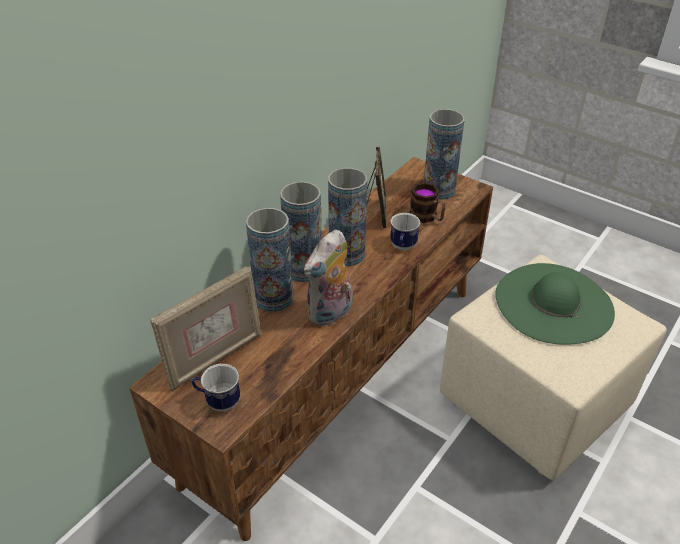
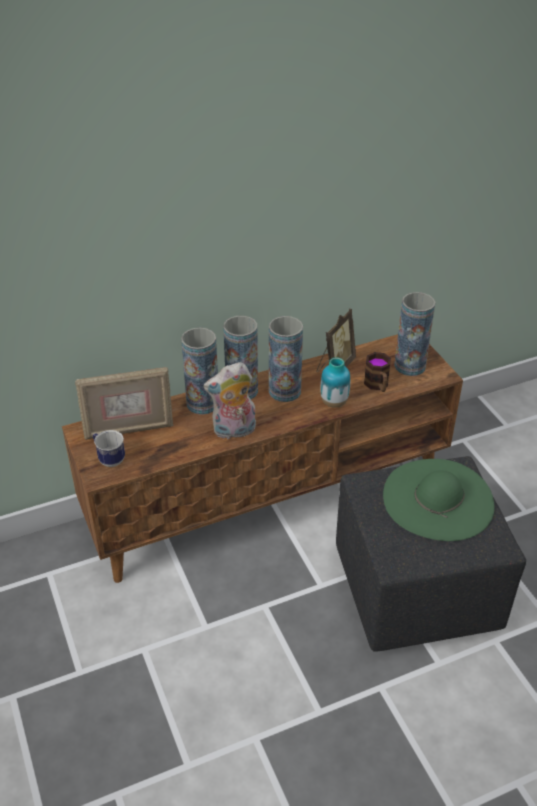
camera: 30 degrees right, 0 degrees up
mug [390,213,420,250] -> vase [321,357,350,408]
beige ottoman [440,255,667,480] -> black ottoman [336,456,526,652]

